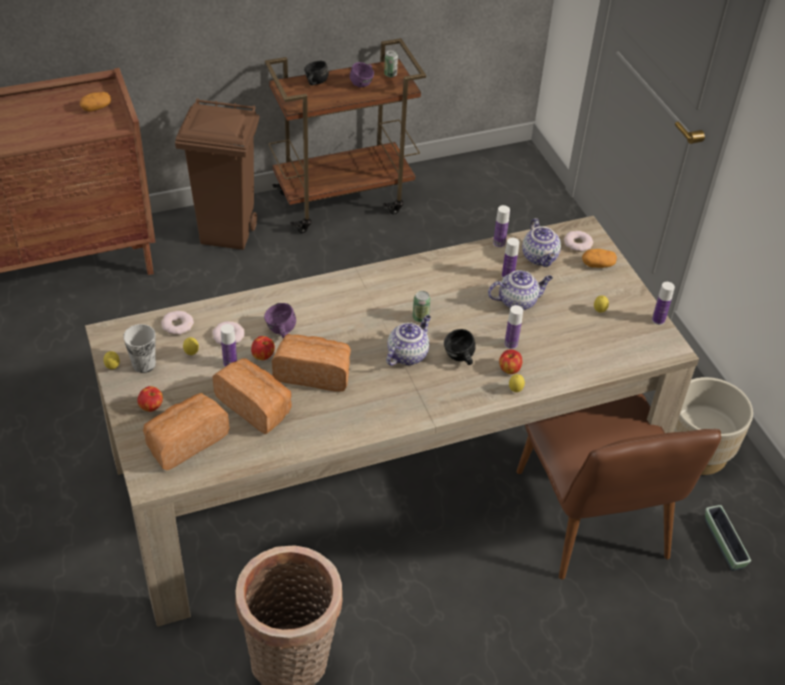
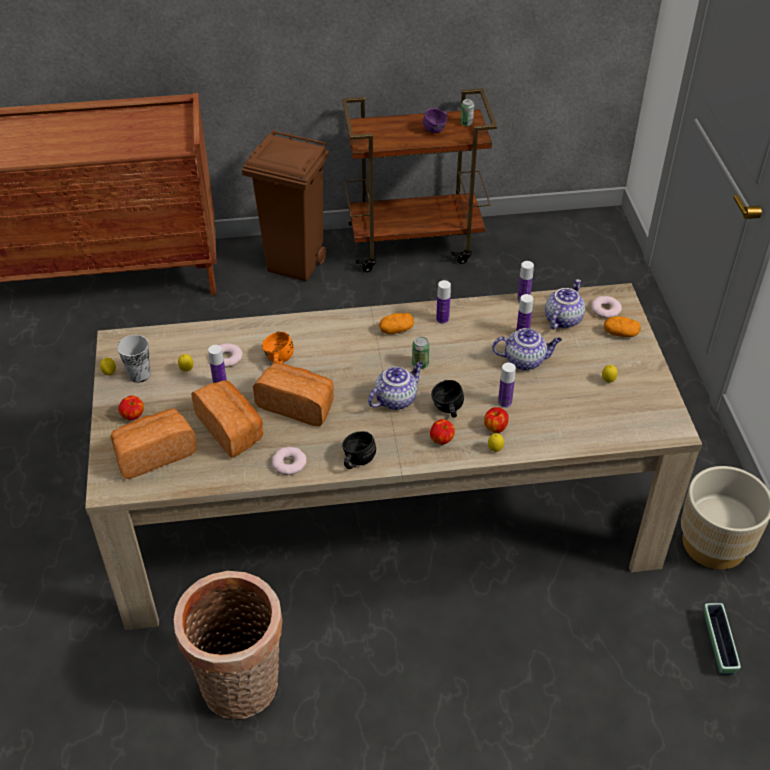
camera: 15 degrees right, 0 degrees up
potato [80,92,111,112] -> potato moved to [379,313,414,334]
donut [161,311,194,335] -> donut moved to [272,447,307,475]
apple [251,336,275,360] -> apple moved to [430,419,455,445]
purple mug [264,303,296,338] -> orange mug [262,331,294,364]
black mug [304,60,329,85] -> black mug moved to [342,431,376,469]
brown chair [516,394,721,580] -> none
teapot [522,218,561,267] -> teapot turned 150 degrees counterclockwise [545,279,585,329]
bottle [652,282,675,325] -> bottle moved to [436,280,451,324]

